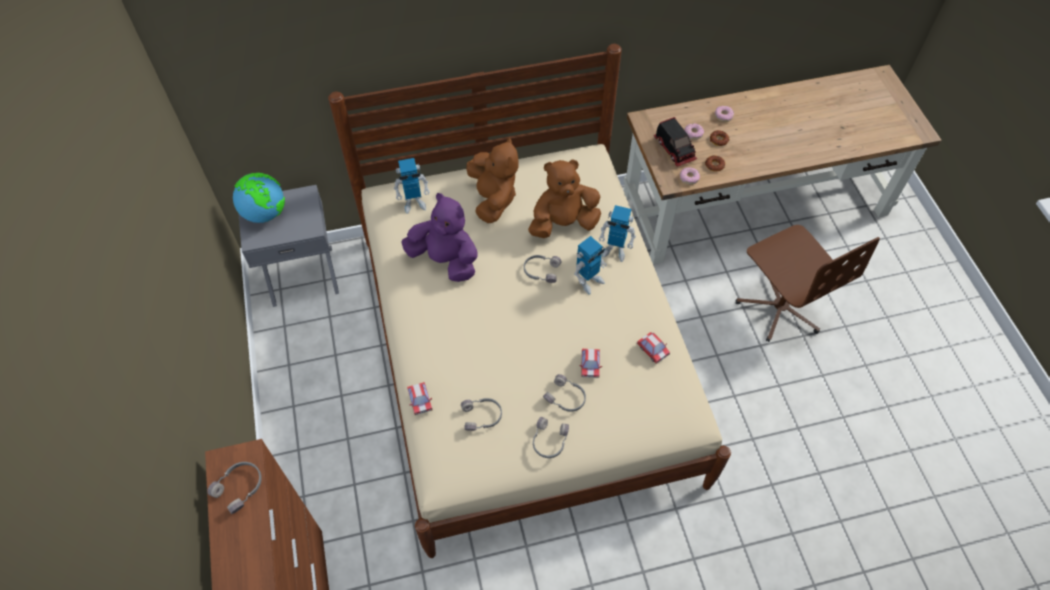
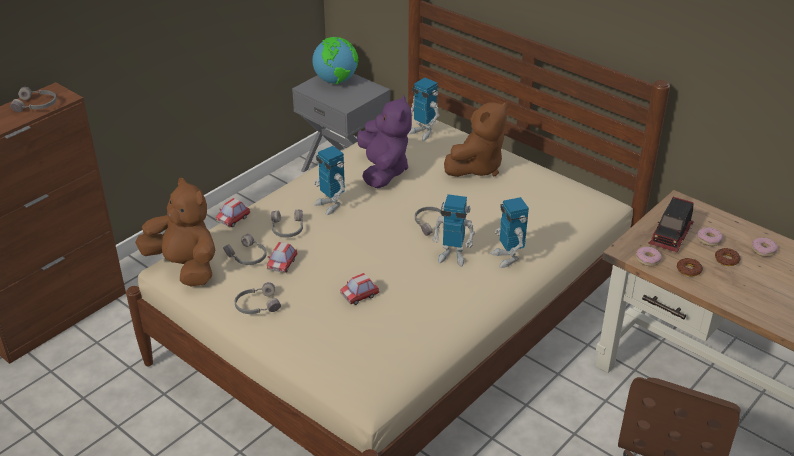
camera: 55 degrees right, 20 degrees down
brown plush toy [528,159,601,238] -> brown plush toy moved to [135,178,215,286]
grey headphones [543,374,586,412] -> grey headphones moved to [271,210,303,238]
toy car [637,332,670,364] -> toy car moved to [267,242,297,273]
none -> toy robot [314,146,345,215]

